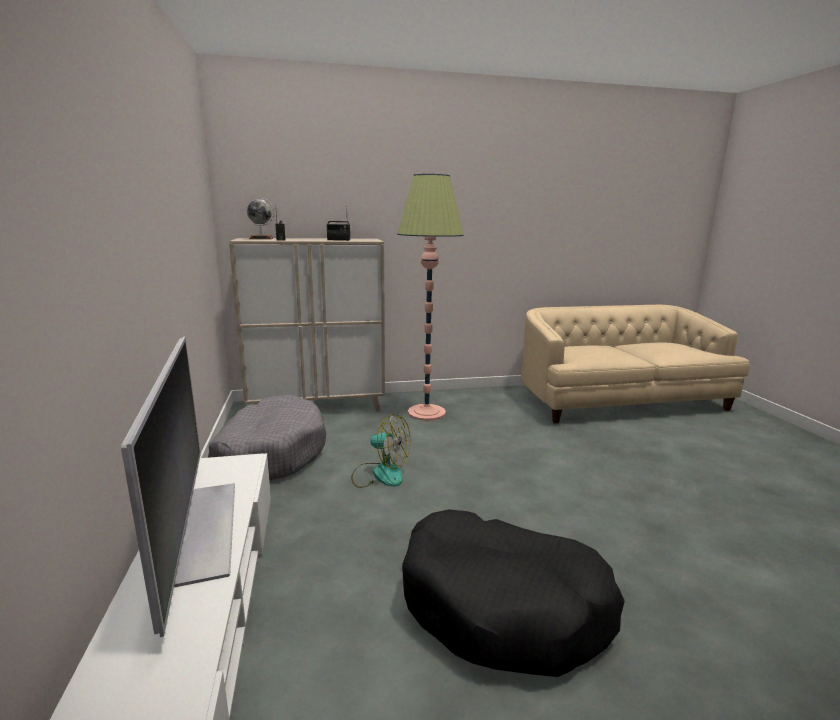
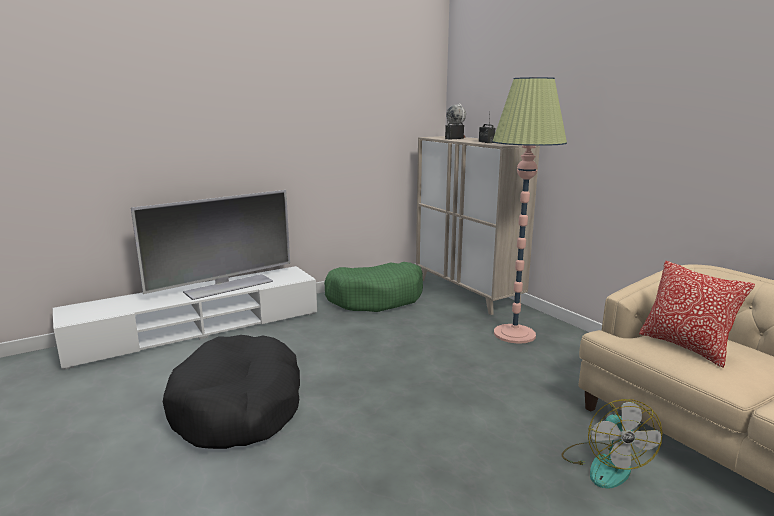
camera: 70 degrees right, 0 degrees up
grey dog bed [208,395,326,480] -> green dog bed [324,262,423,312]
fan [351,414,410,488] -> fan moved to [561,399,662,489]
none -> pillow [639,261,755,368]

